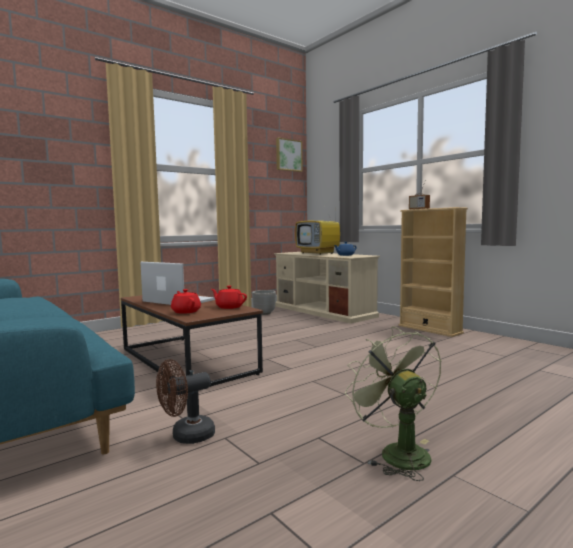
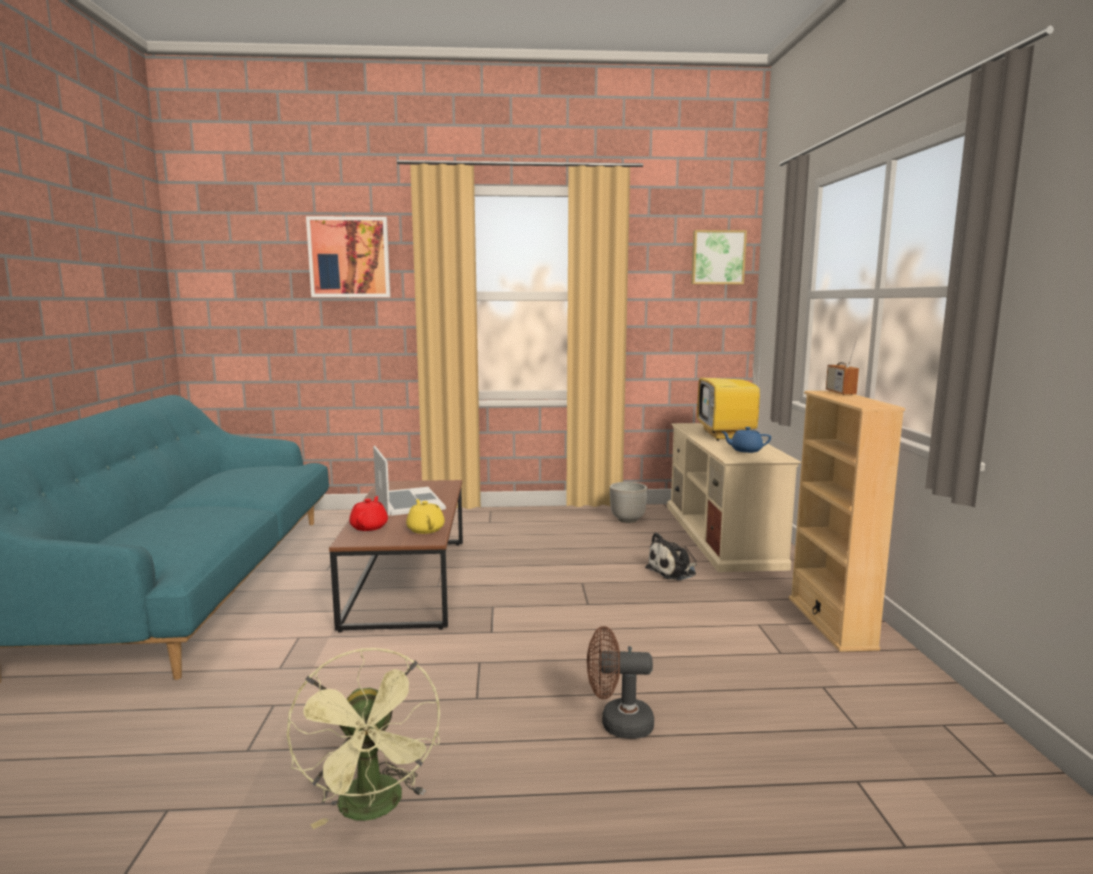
camera: 35 degrees right, 5 degrees up
brown fan [156,359,215,444] -> brown fan moved to [587,626,654,739]
red teapot [211,286,247,309] -> yellow teapot [406,499,445,534]
green fan [345,326,441,481] -> green fan turned 150 degrees clockwise [287,648,440,829]
none -> picture [306,216,391,297]
none -> plush toy [645,533,697,580]

